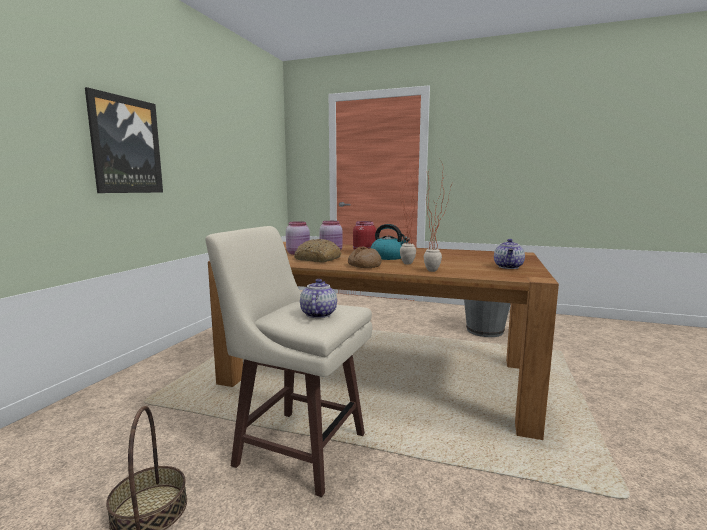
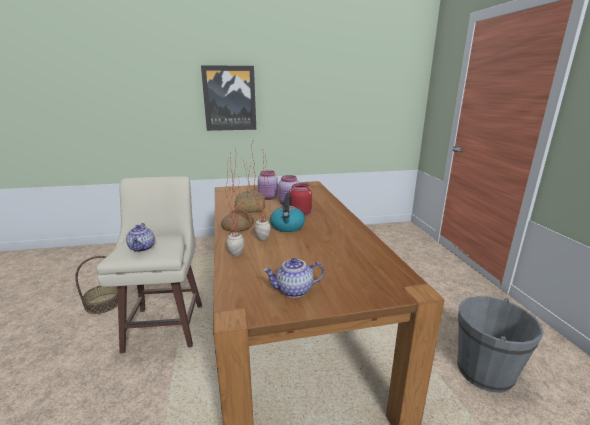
camera: 60 degrees right, 10 degrees up
teapot [300,279,337,318] -> teapot turned 105 degrees clockwise [126,223,155,252]

